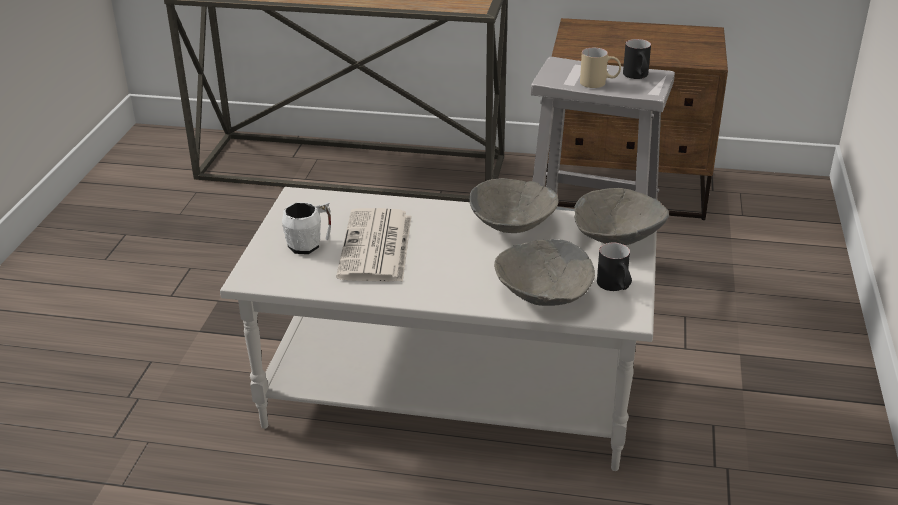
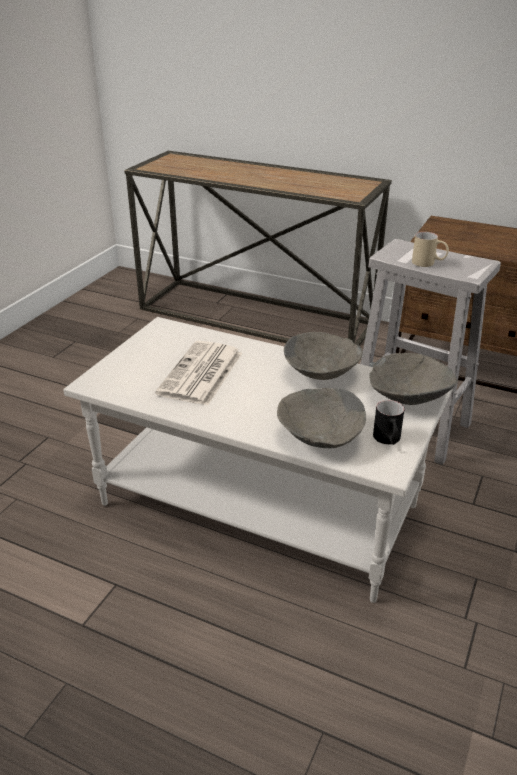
camera: 15 degrees right, 0 degrees up
white mug [282,202,331,254] -> none
black mug [623,39,651,79] -> none

